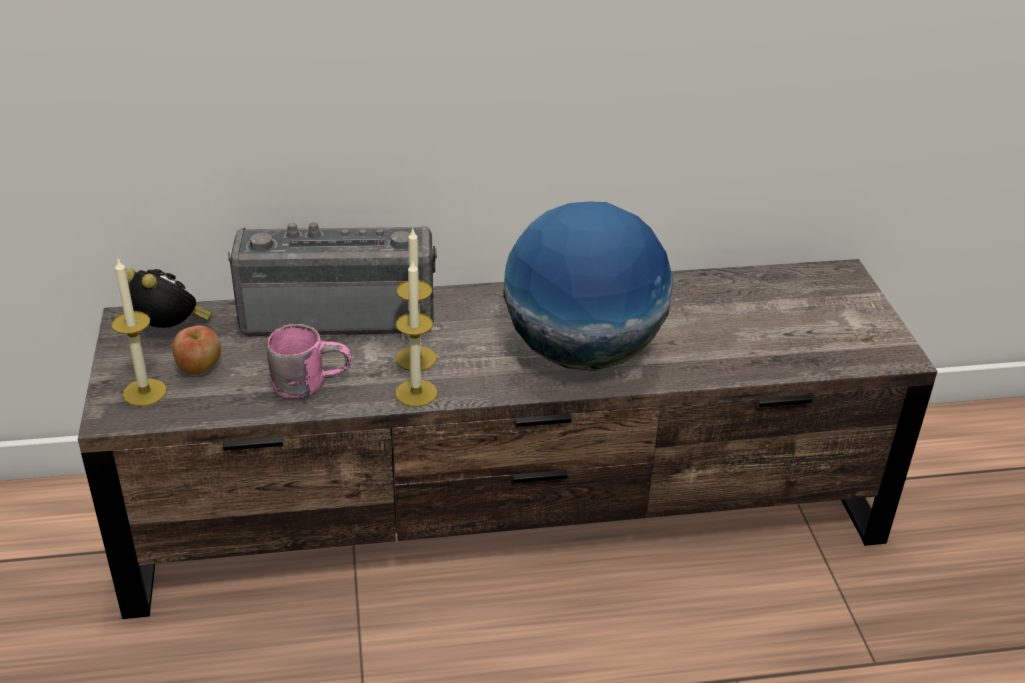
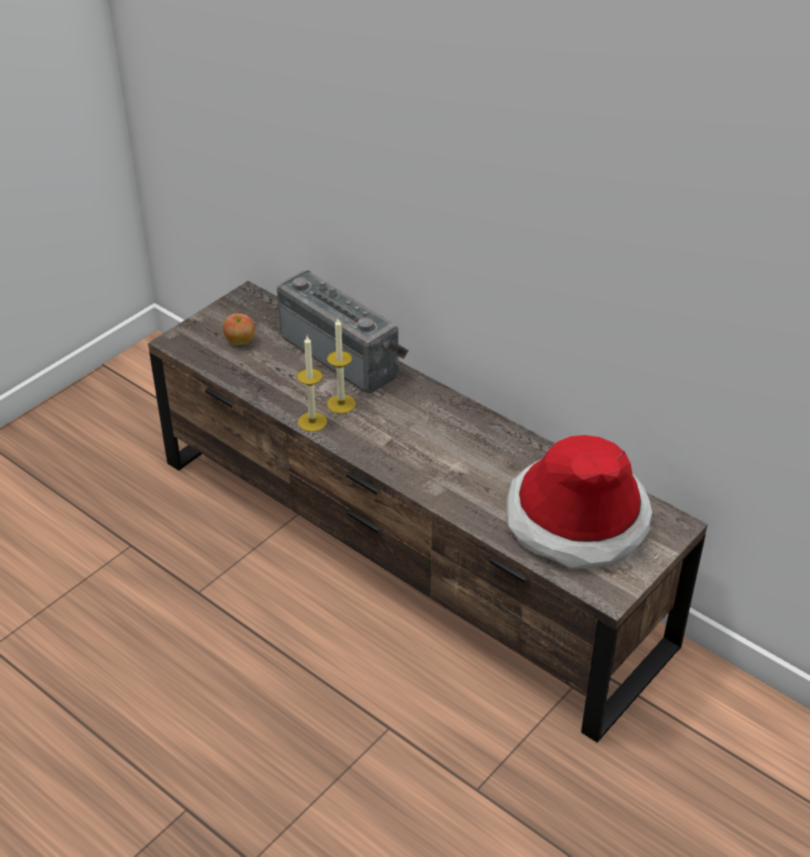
camera: 50 degrees right, 5 degrees up
candle [111,259,167,406] -> none
alarm clock [126,269,212,328] -> none
pink mug [266,324,352,398] -> none
globe [503,201,673,371] -> none
none -> hat [507,435,652,569]

